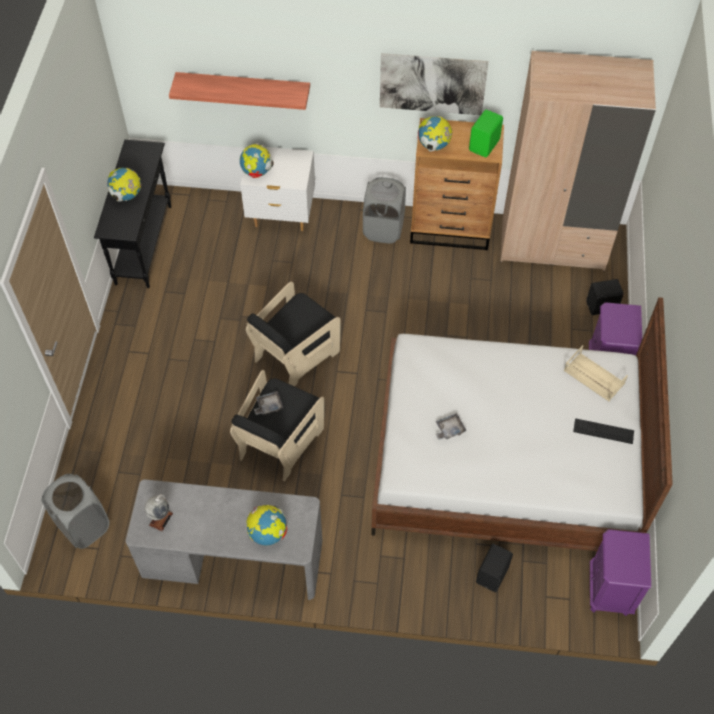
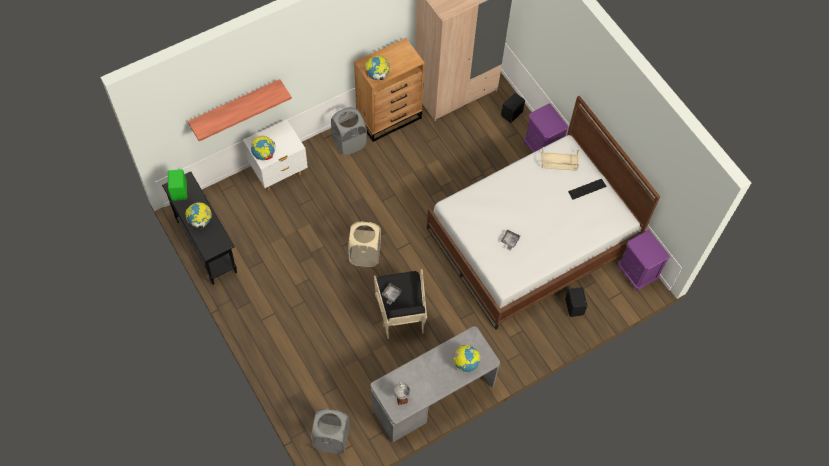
camera: 40 degrees left, 5 degrees up
black armchair [246,282,341,386] -> beige laundry basket [348,221,381,267]
picture [380,53,489,115] -> none
green speaker [469,110,503,157] -> green speaker moved to [168,169,187,201]

